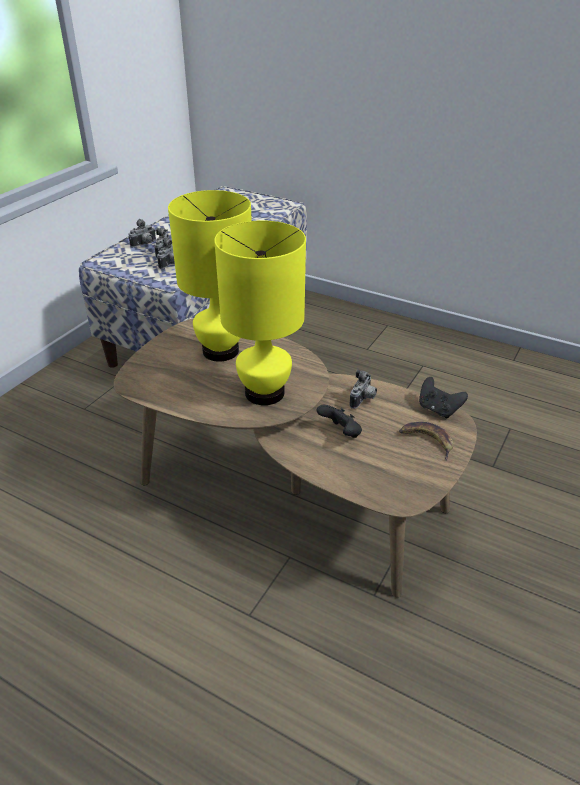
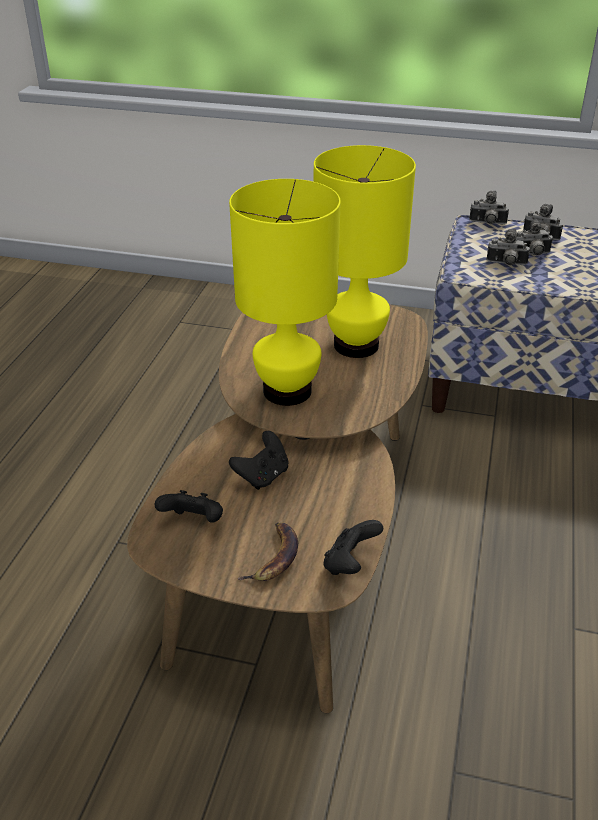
camera: 75 degrees right, 0 degrees up
camera [349,370,377,409] -> camera moved to [469,191,509,225]
none -> black game controller [155,490,223,523]

